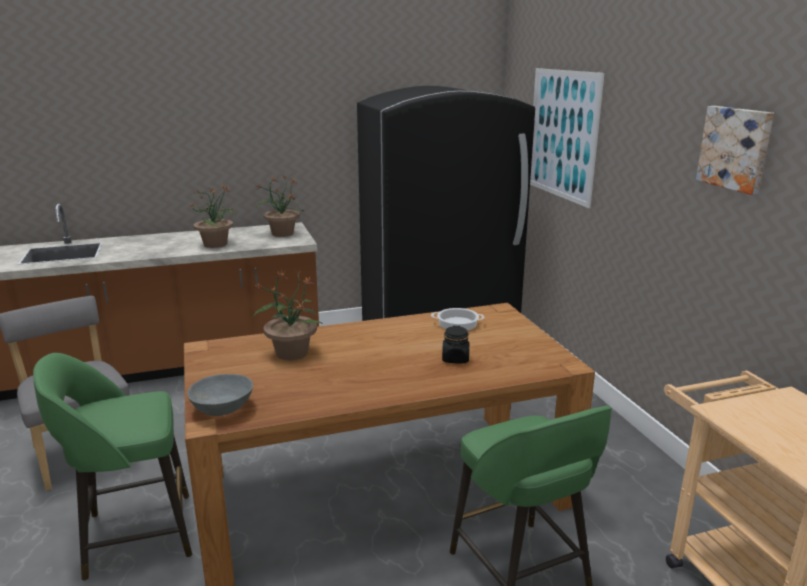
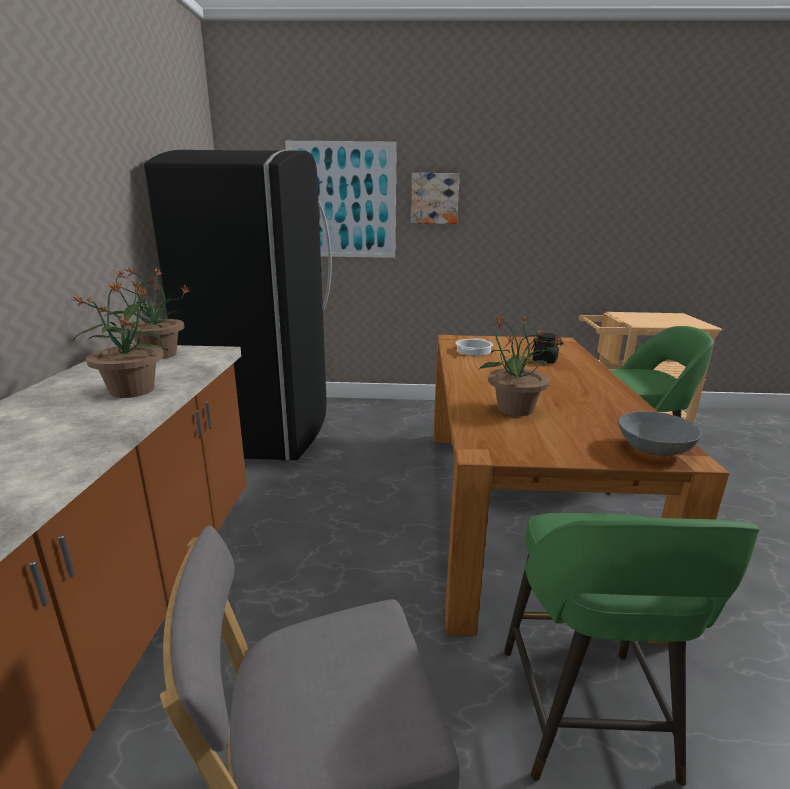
camera: 70 degrees left, 0 degrees up
picture [696,106,774,195] -> picture moved to [411,173,460,224]

